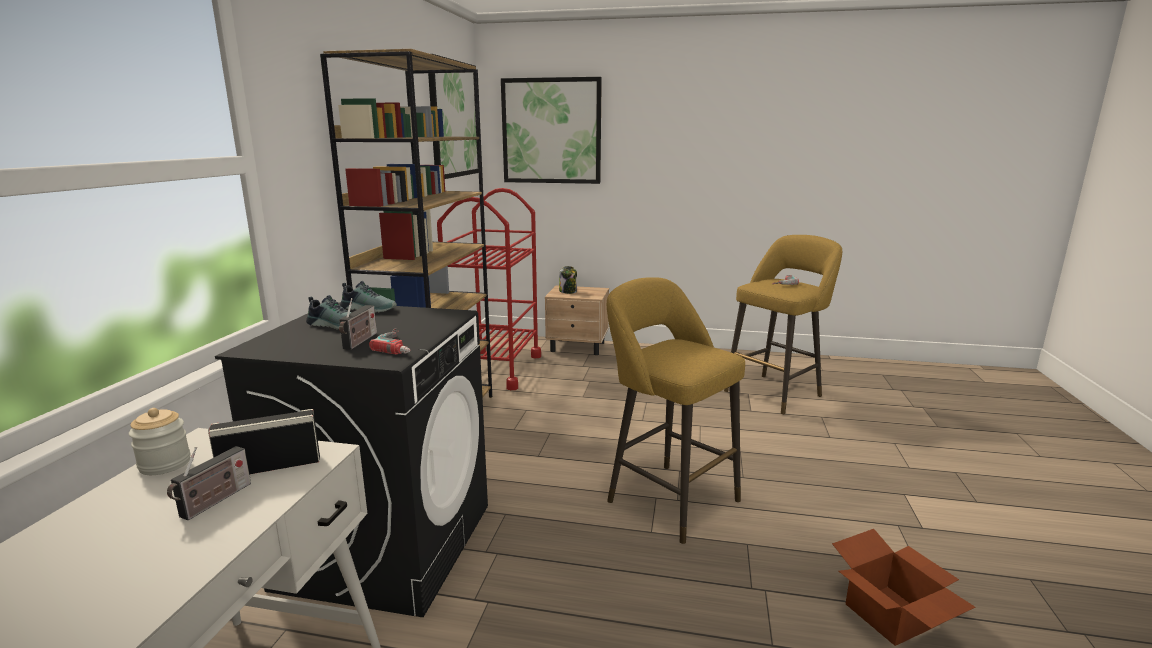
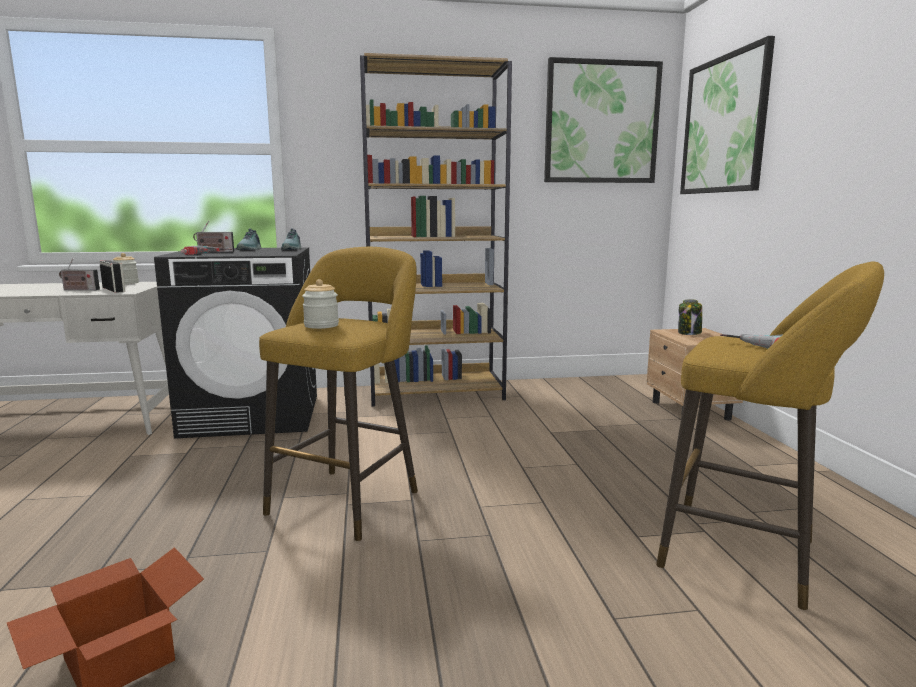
camera: 70 degrees right, 5 degrees down
red cart [437,188,541,390] -> none
none -> jar [302,279,339,329]

